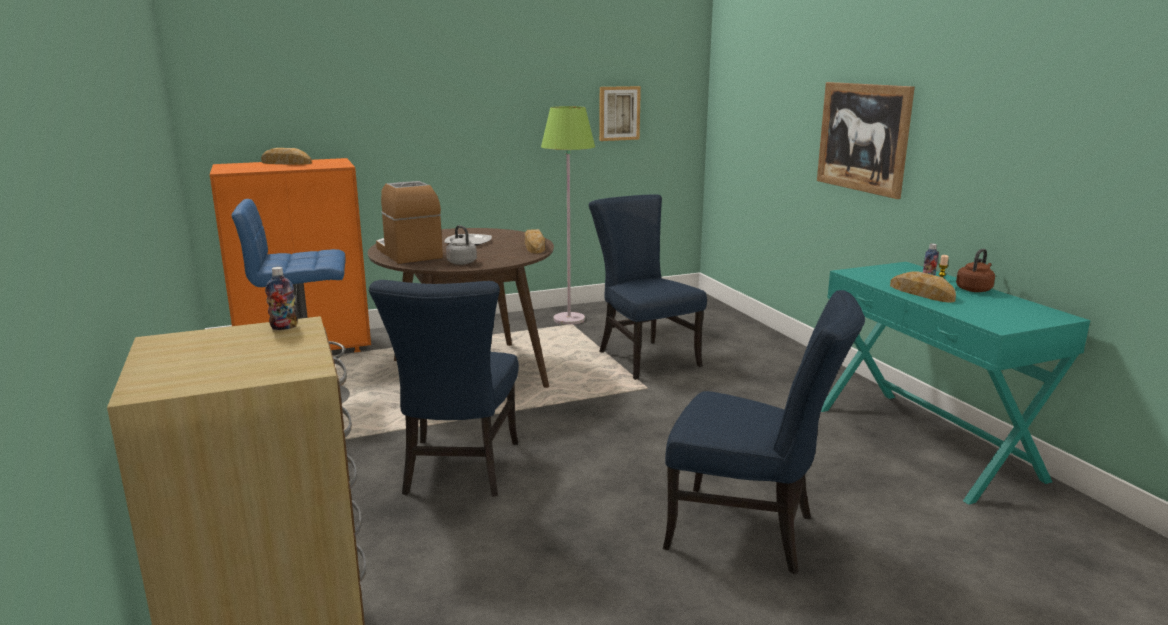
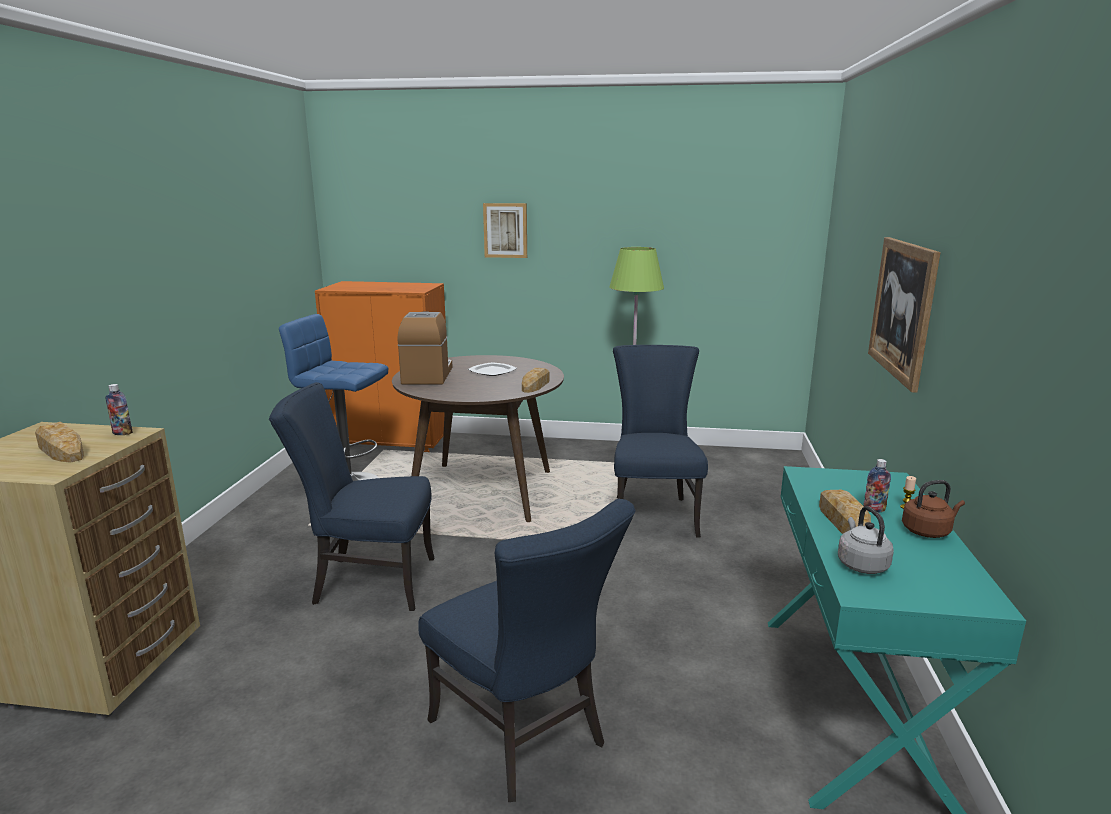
camera: 30 degrees right, 0 degrees up
bread [261,148,312,165] -> bread moved to [35,422,84,463]
blue chair [369,280,519,497] -> blue chair turned 60 degrees clockwise [269,382,435,611]
grey kettle [446,225,477,265] -> grey kettle moved to [838,506,894,574]
picture [599,86,641,141] -> picture moved to [483,203,527,258]

